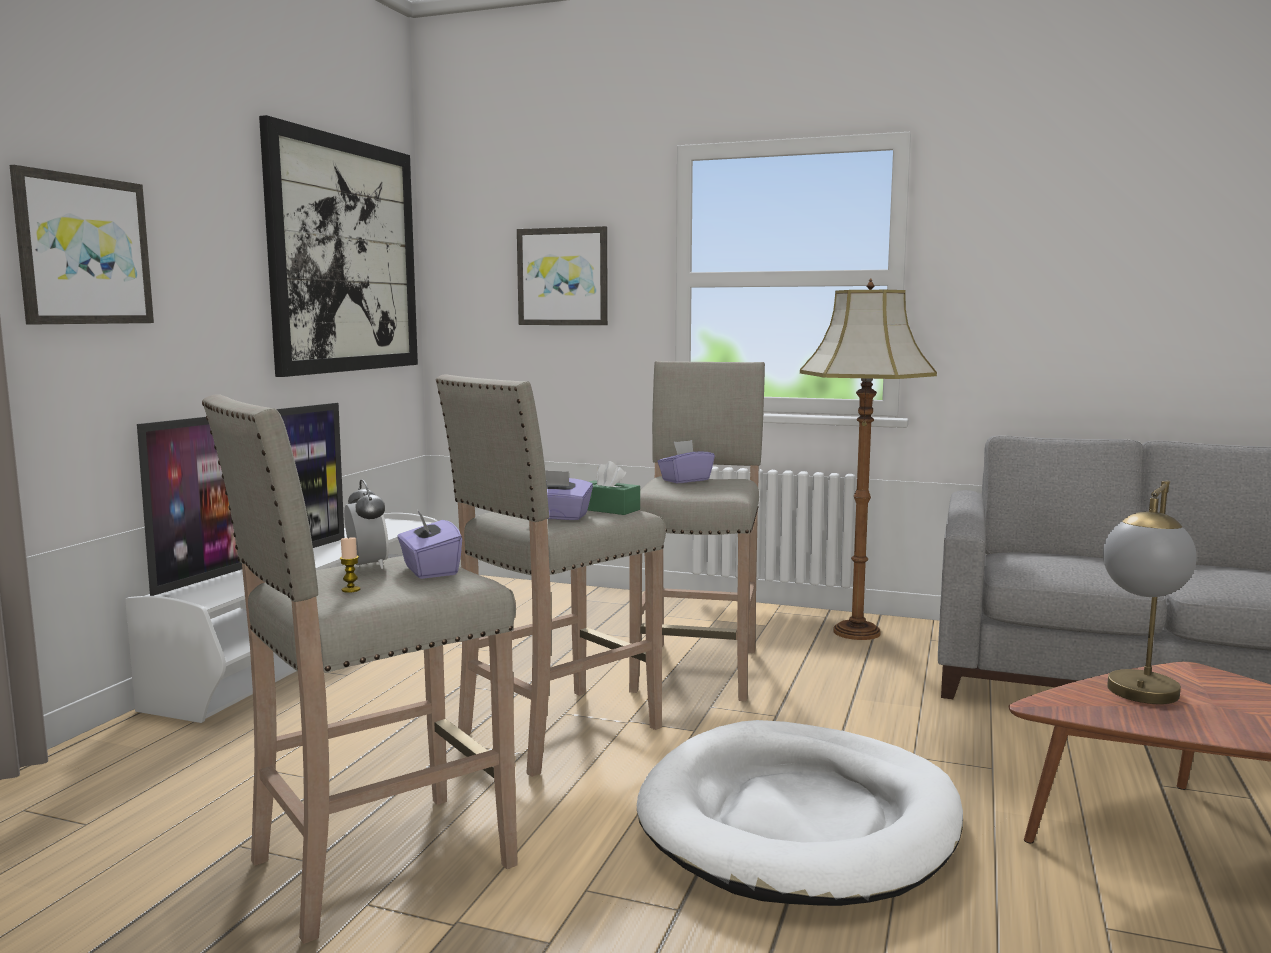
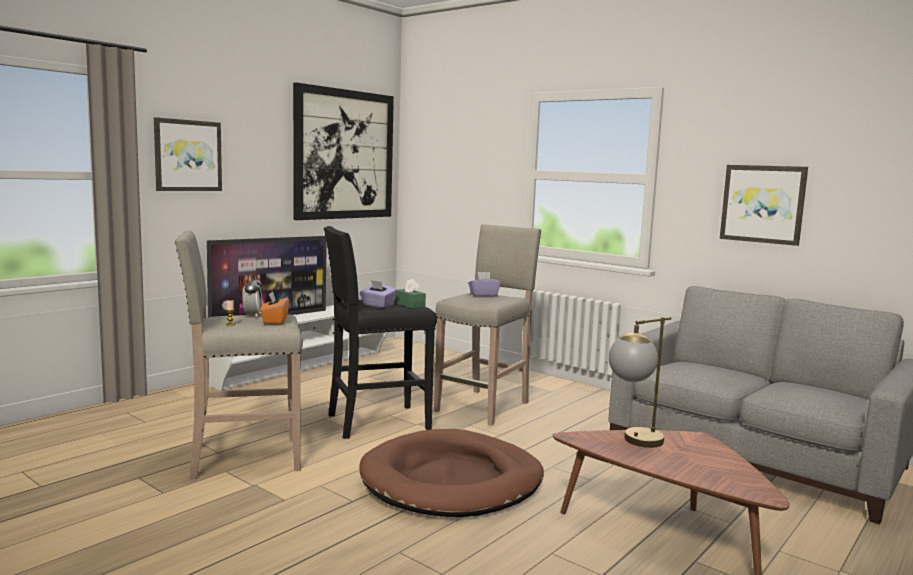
camera: 20 degrees right, 0 degrees up
purple tissue box [397,511,462,579] -> orange tissue box [260,291,289,324]
beige stool [435,374,666,777] -> black stool [324,226,437,439]
picture [517,226,608,325] -> picture moved to [720,165,808,246]
white dog bed [637,720,963,906] -> brown dog bed [359,429,544,517]
floor lamp [800,278,937,640] -> none

